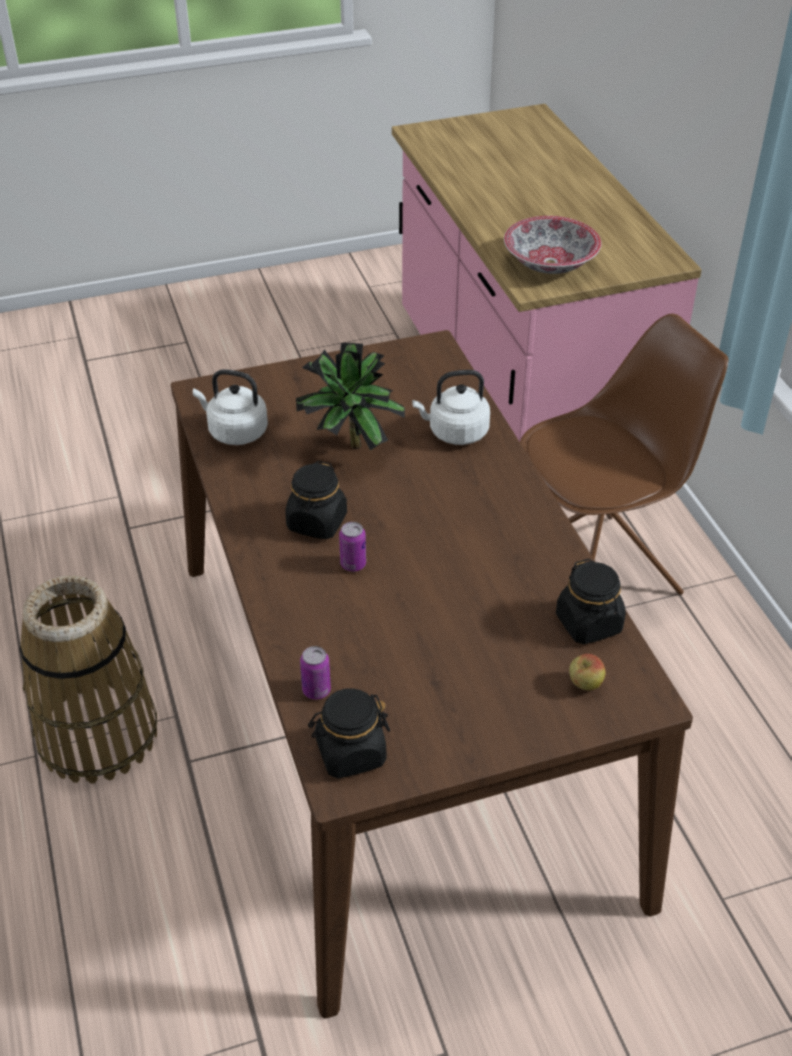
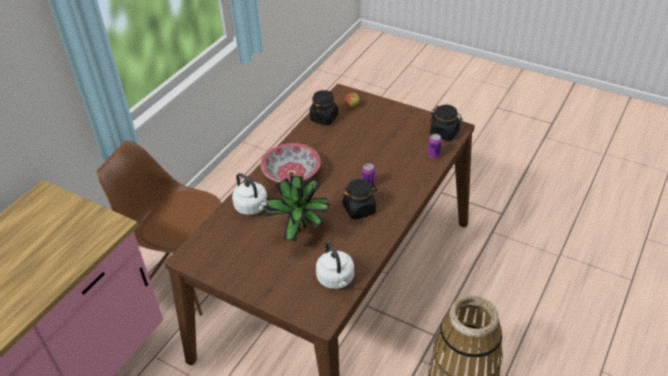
camera: 130 degrees left, 0 degrees up
bowl [504,216,601,274] -> bowl moved to [261,143,320,183]

